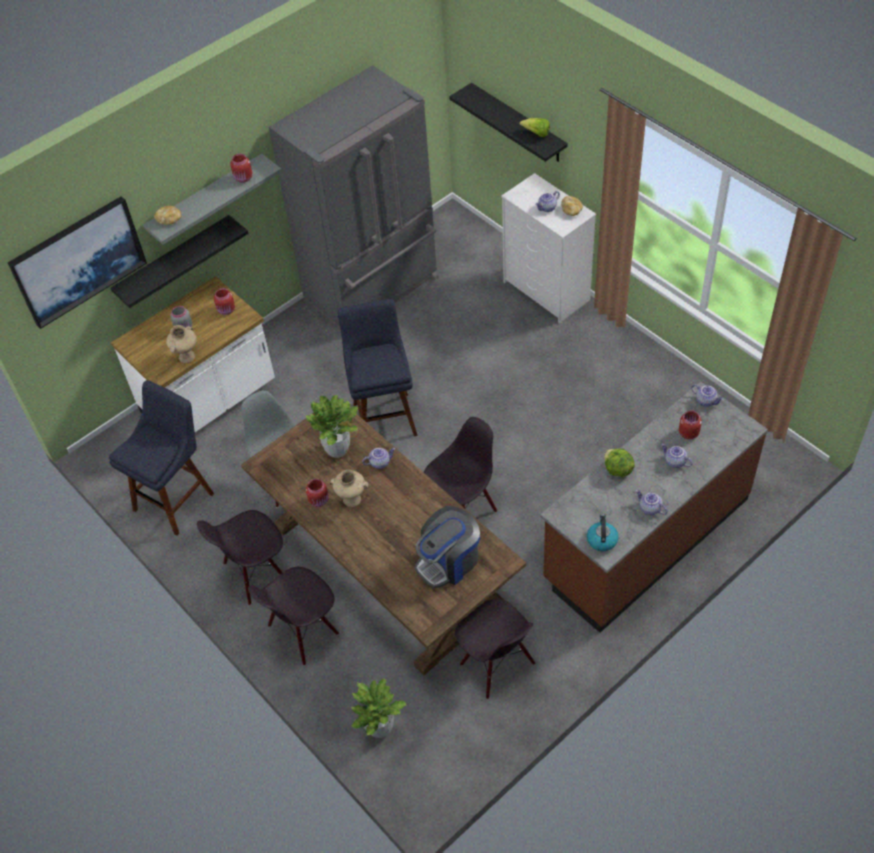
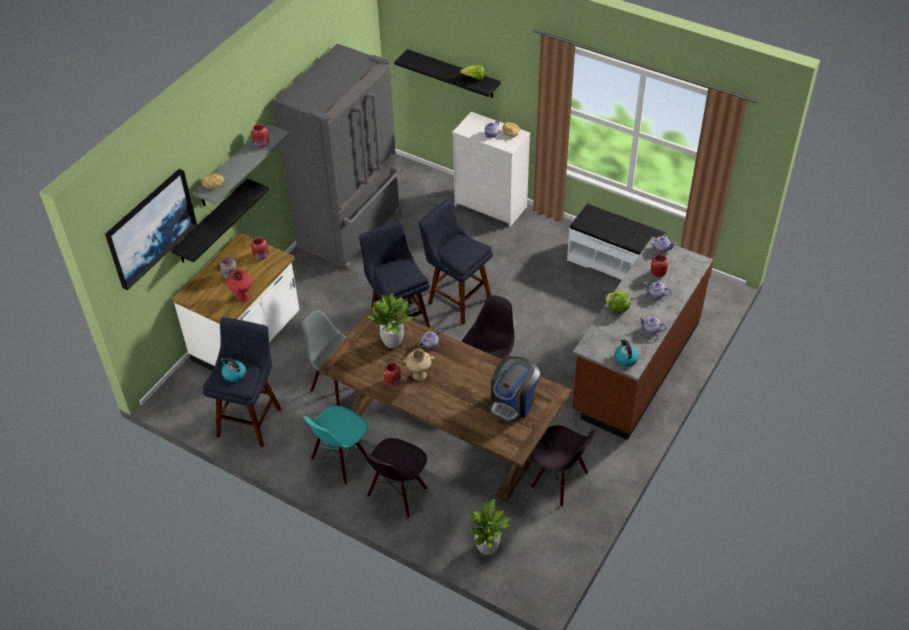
camera: 20 degrees left, 5 degrees down
beige vase [166,325,197,363] -> red vase [227,269,252,302]
black chair [197,510,283,605] -> turquoise chair [303,405,368,485]
none -> kettle [221,357,246,382]
none -> blue stool [419,199,493,325]
none -> white bench [567,203,667,280]

